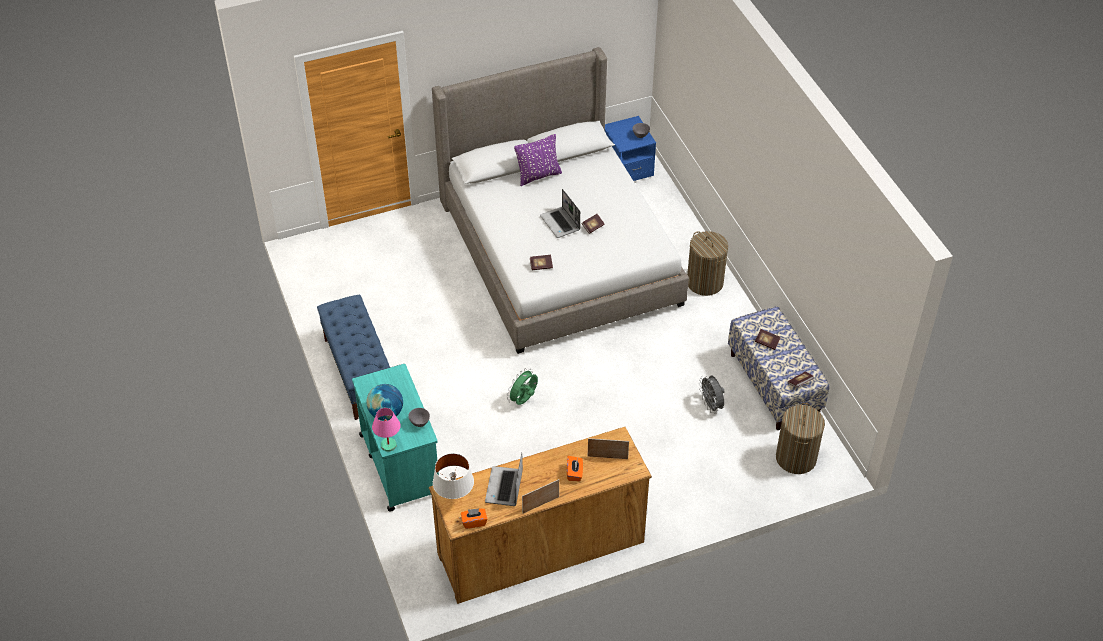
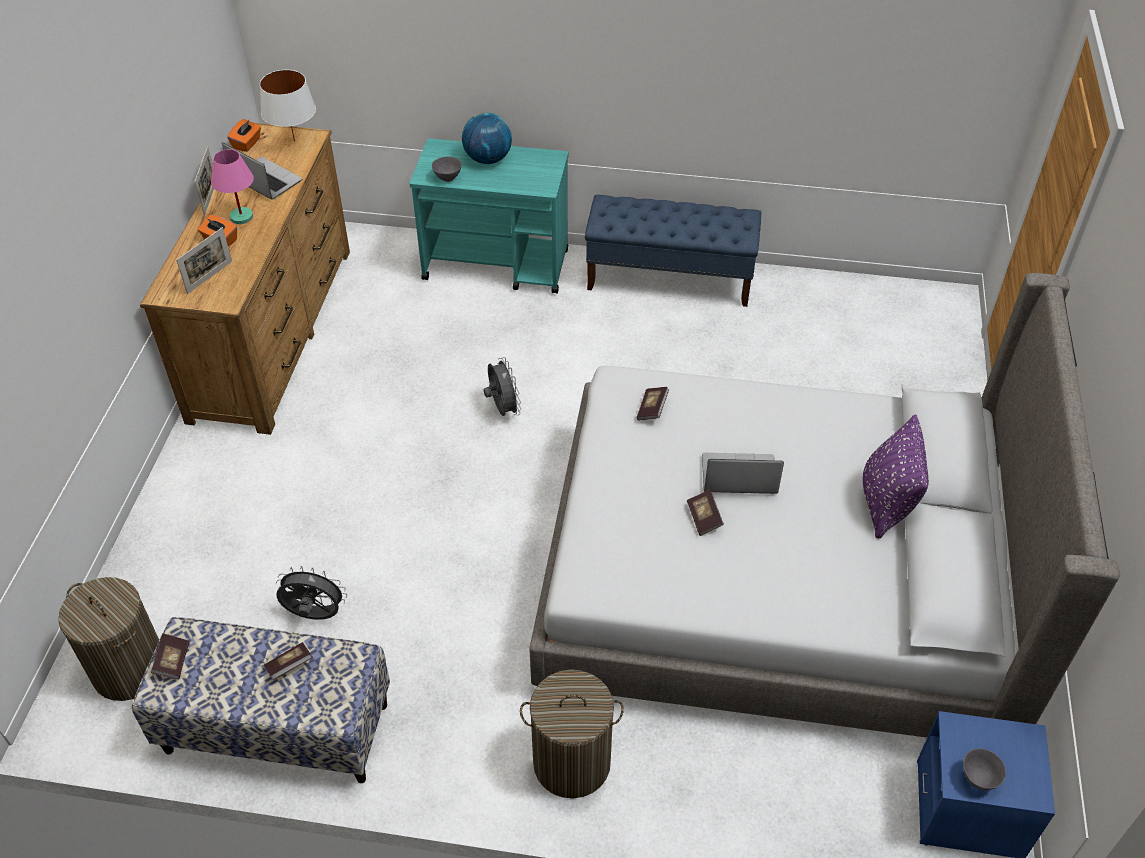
camera: 120 degrees right, 0 degrees up
pink table lamp [372,408,401,452] -> pink table lamp moved to [211,149,254,224]
green fan [507,368,538,405] -> grey fan [484,357,521,416]

